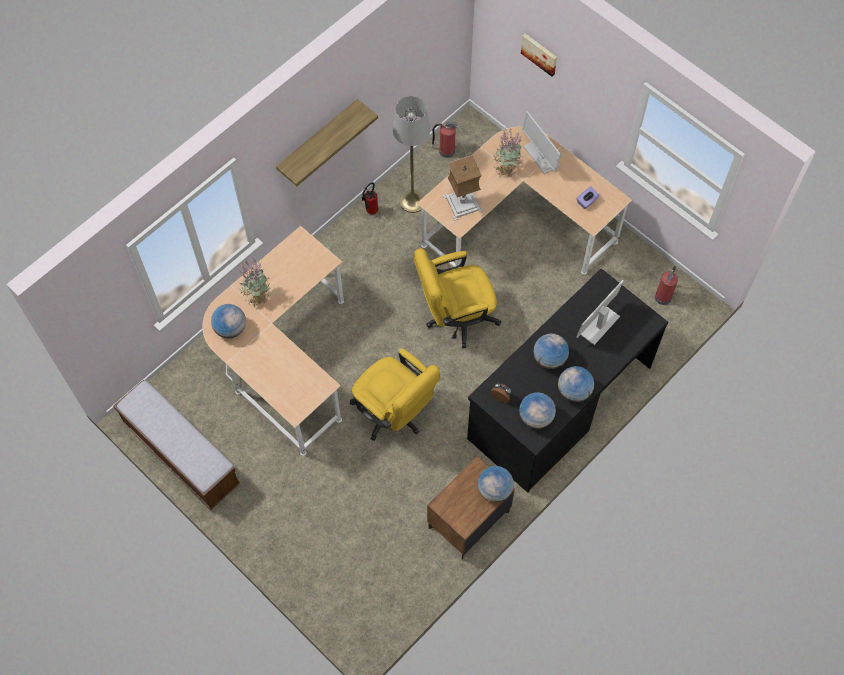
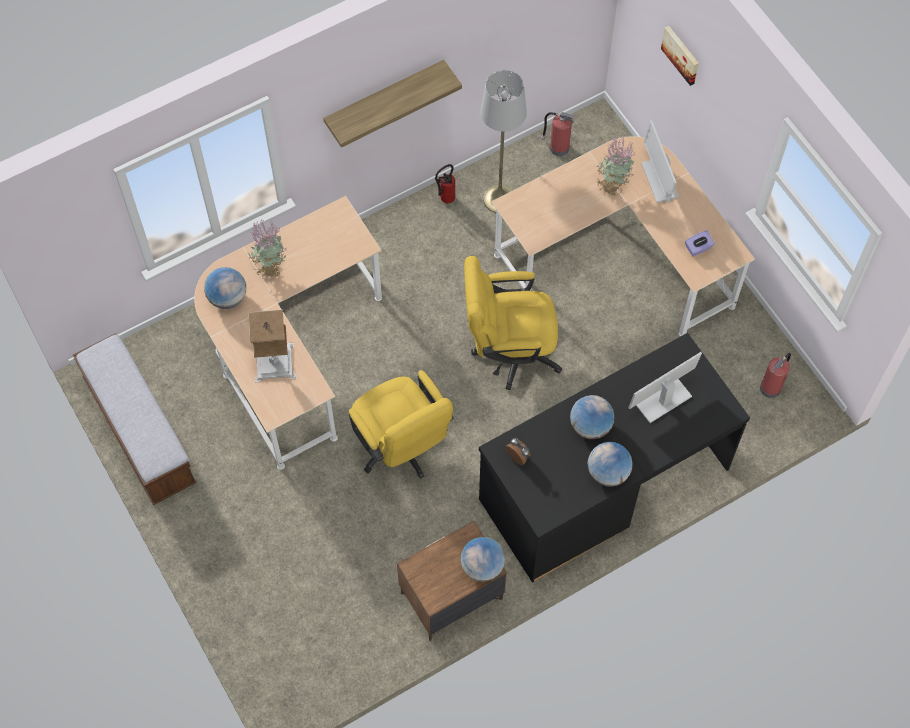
camera: 15 degrees right, 0 degrees up
table lamp [443,155,483,221] -> table lamp moved to [249,310,296,383]
globe [519,392,556,429] -> none

